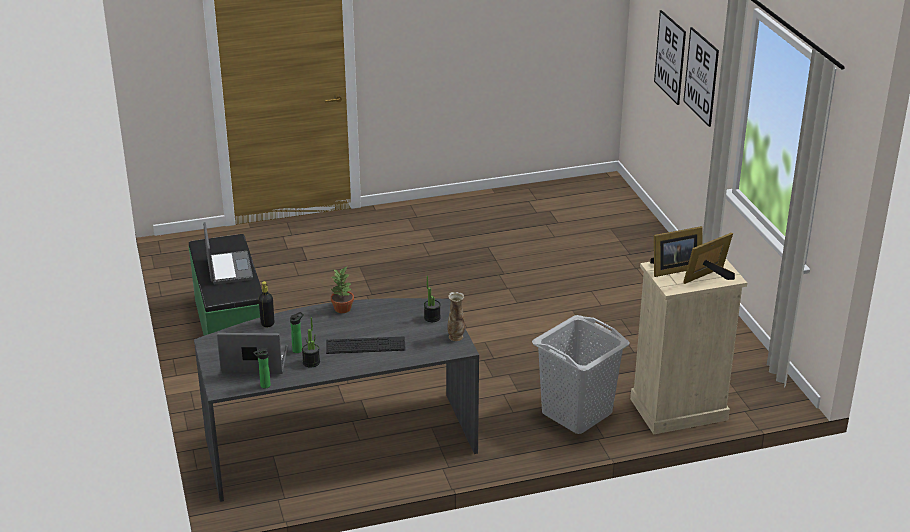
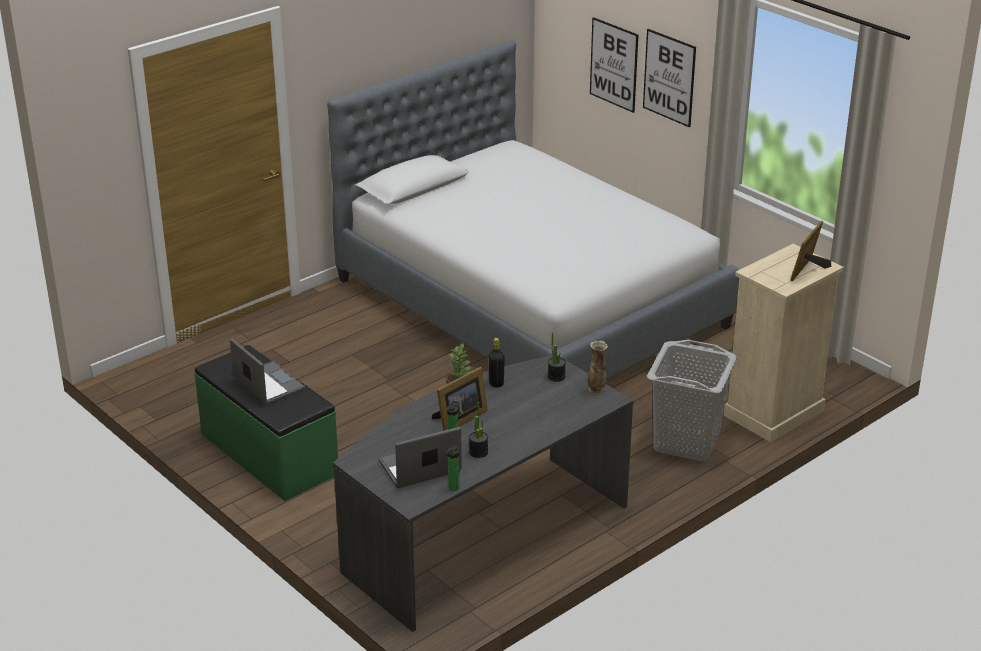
camera: 25 degrees left, 0 degrees up
black bottle [258,281,274,327] -> black bottle moved to [489,338,505,388]
keyboard [326,337,406,354] -> none
picture frame [650,226,703,277] -> picture frame moved to [432,367,488,431]
none -> bed [327,40,739,379]

